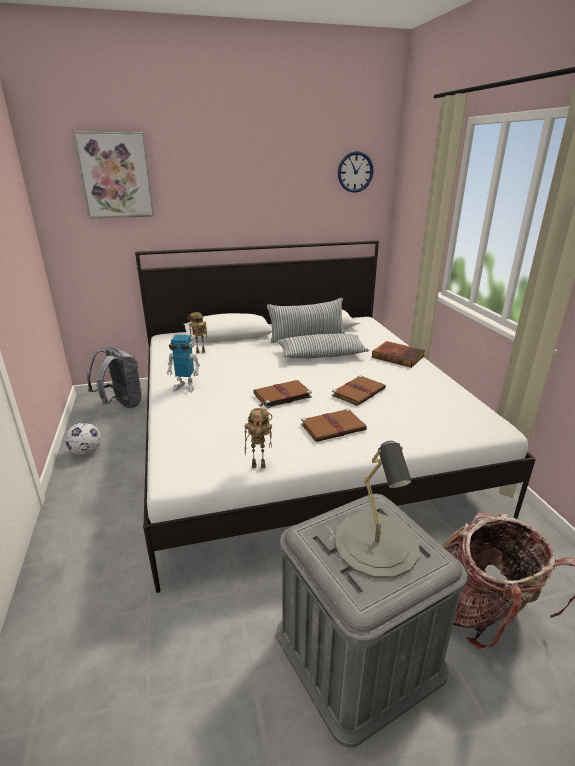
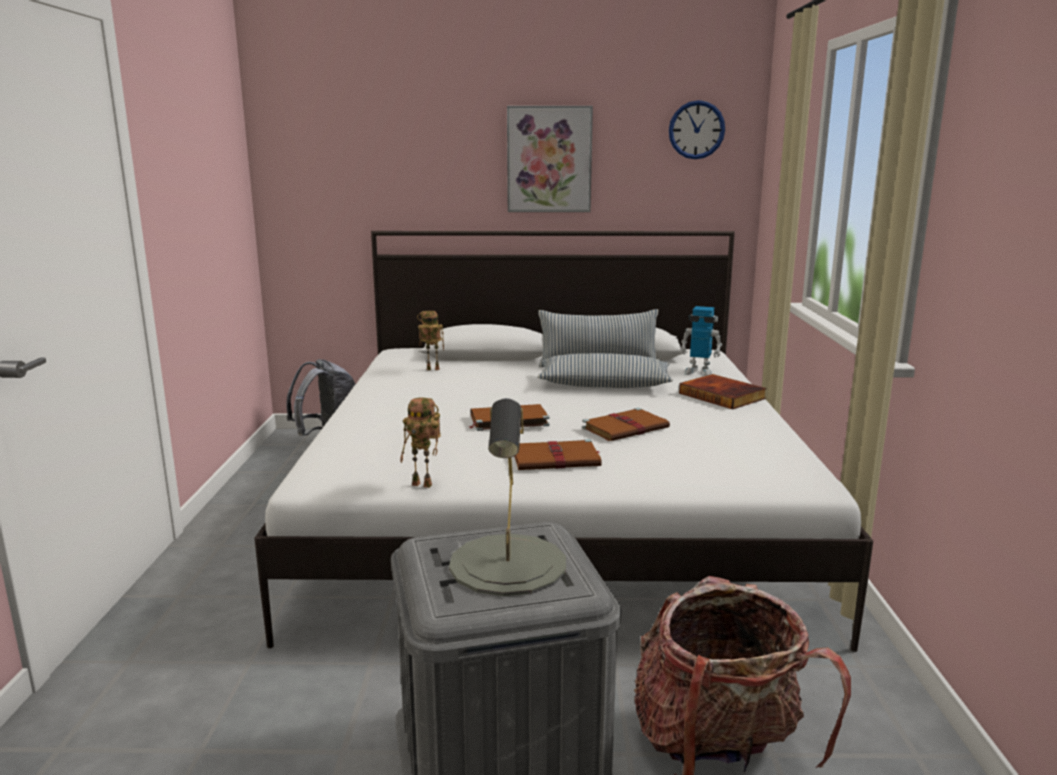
camera: 15 degrees right, 10 degrees down
football [65,422,101,455] -> none
picture [73,132,154,219] -> picture moved to [507,106,593,212]
toy robot [167,335,200,392] -> toy robot moved to [679,306,722,376]

